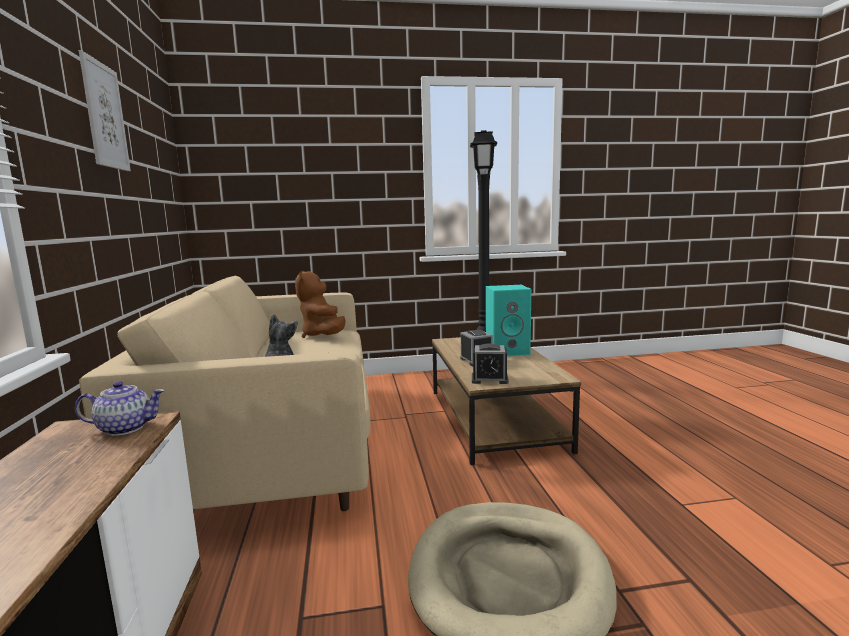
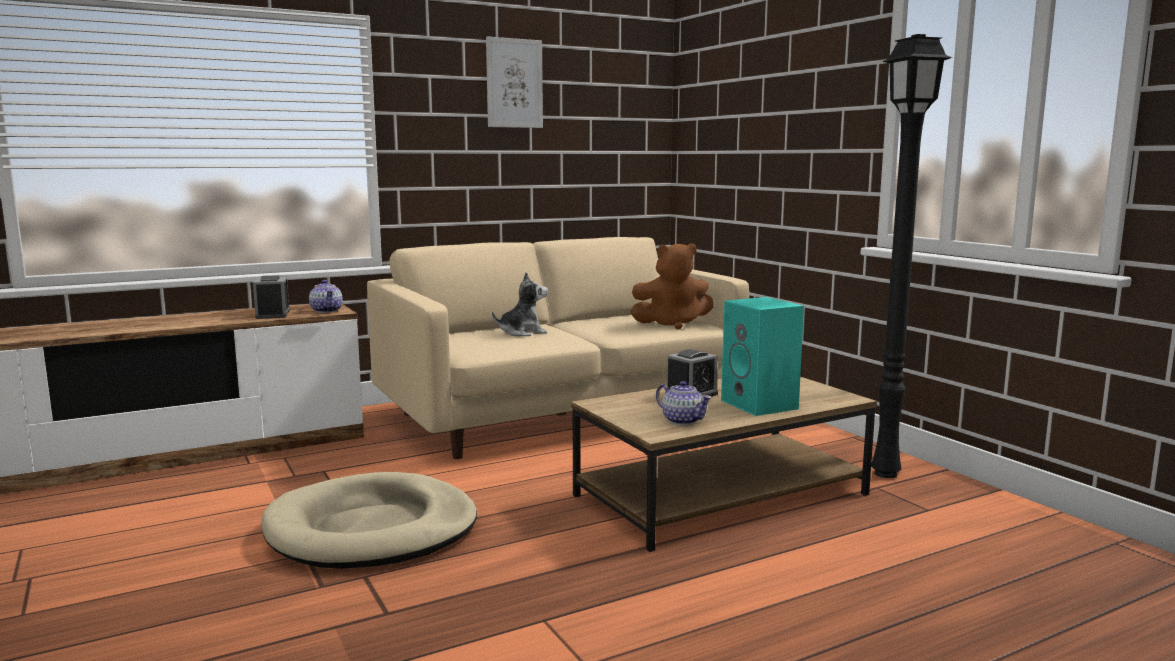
camera: 70 degrees right, 0 degrees up
brown plush toy [295,271,346,338] -> brown plush toy turned 150 degrees counterclockwise [630,243,713,329]
alarm clock [472,343,509,384] -> alarm clock moved to [253,275,289,319]
none -> teapot [656,381,712,425]

